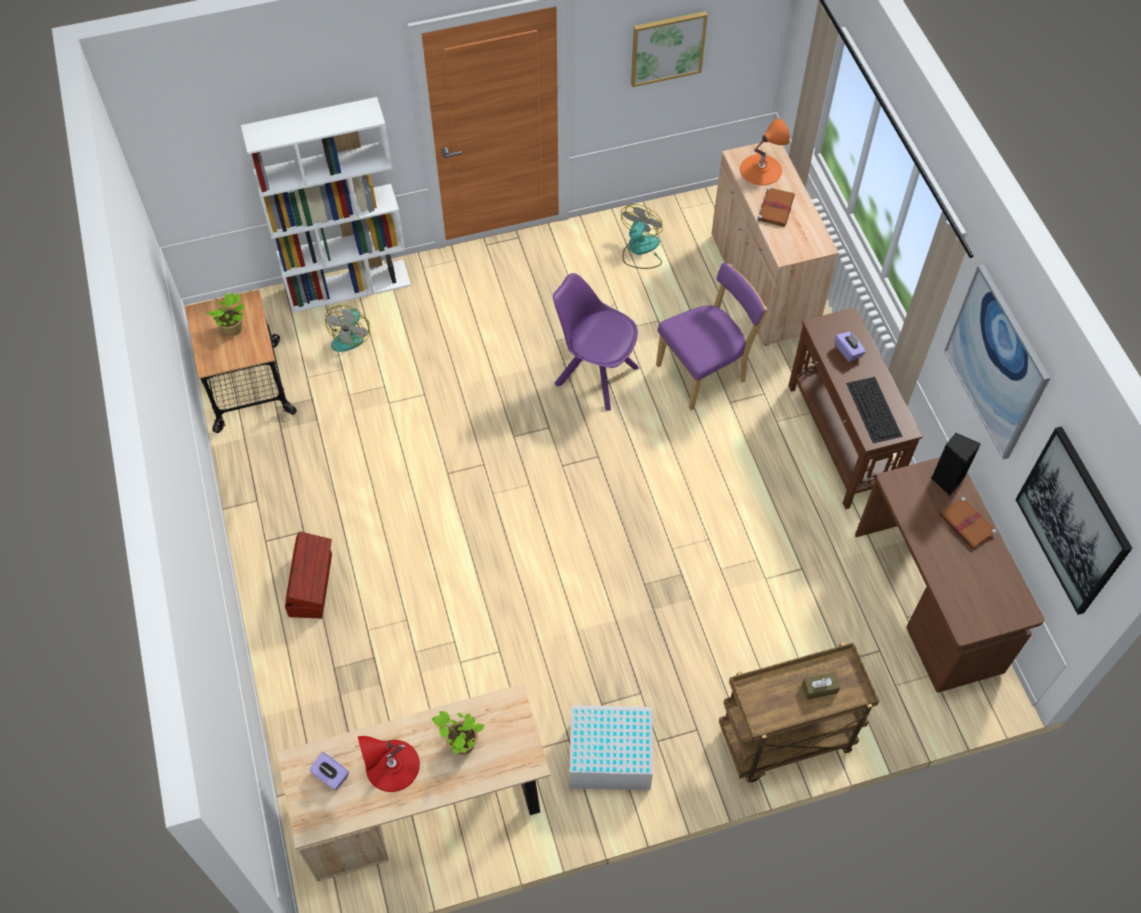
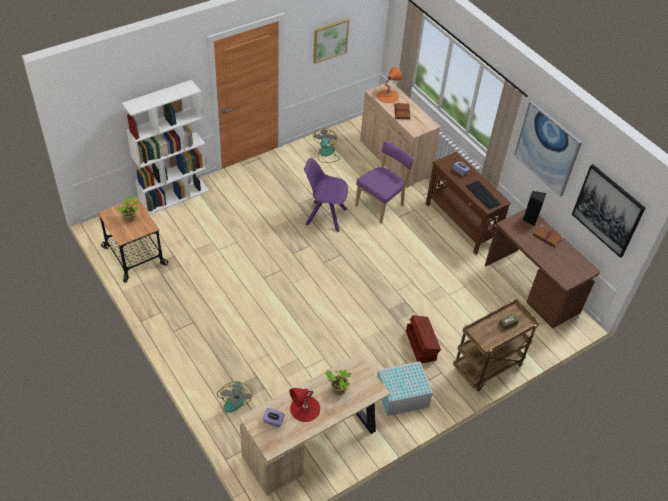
camera: 20 degrees left, 10 degrees down
brown storage box [285,532,332,618] -> brown storage box moved to [406,315,441,363]
fan [325,305,370,352] -> fan moved to [217,381,253,413]

